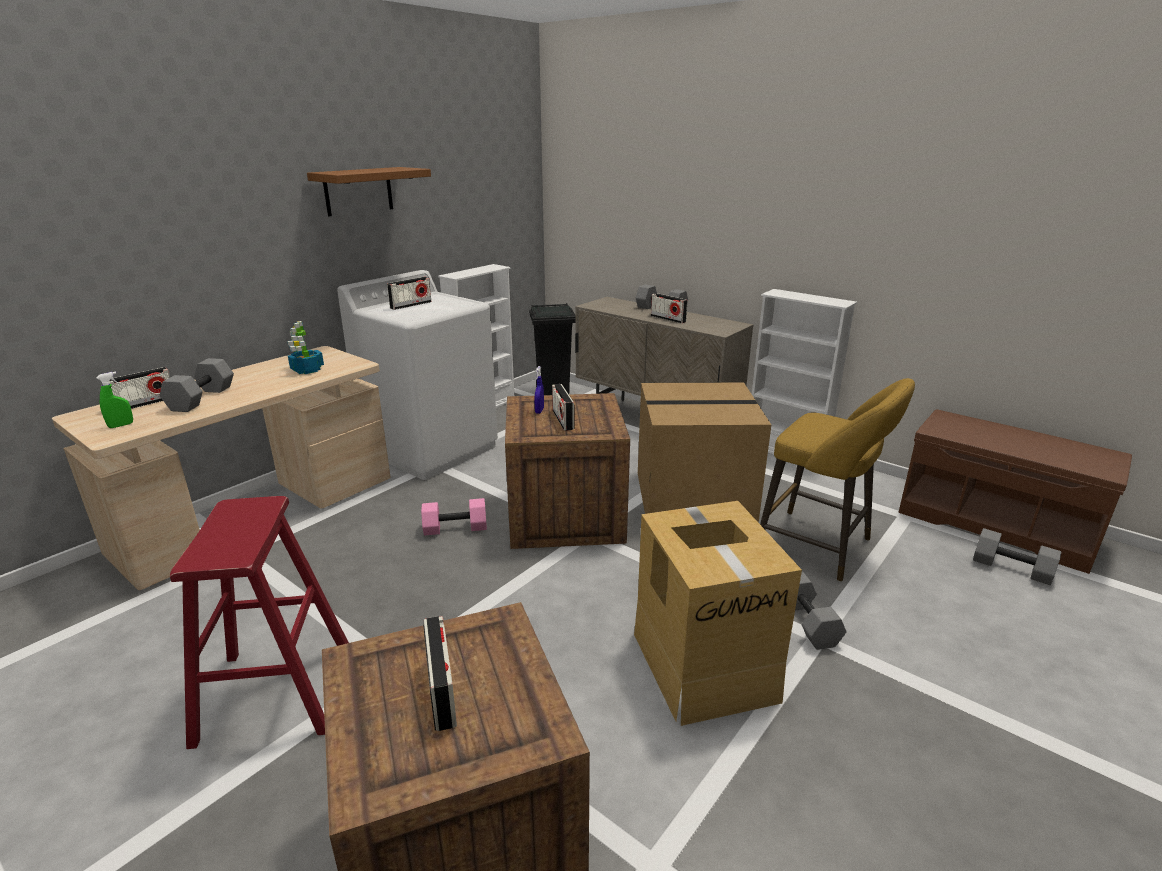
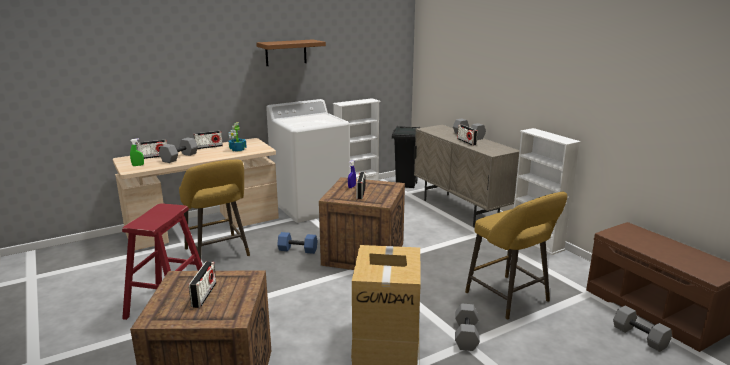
camera: 20 degrees right, 5 degrees down
radio [387,277,431,310] -> radio moved to [194,131,223,149]
pink dumbbell [421,498,487,536] -> blue dumbbell [277,232,318,254]
cardboard box [638,383,771,523] -> none
none -> yellow stool [179,159,250,259]

